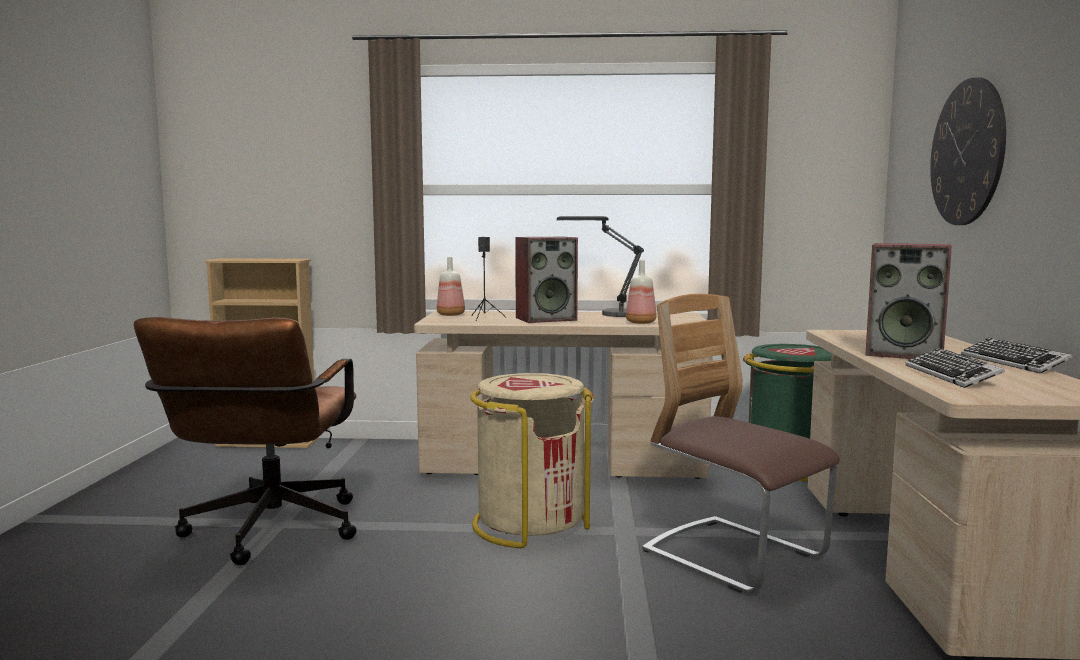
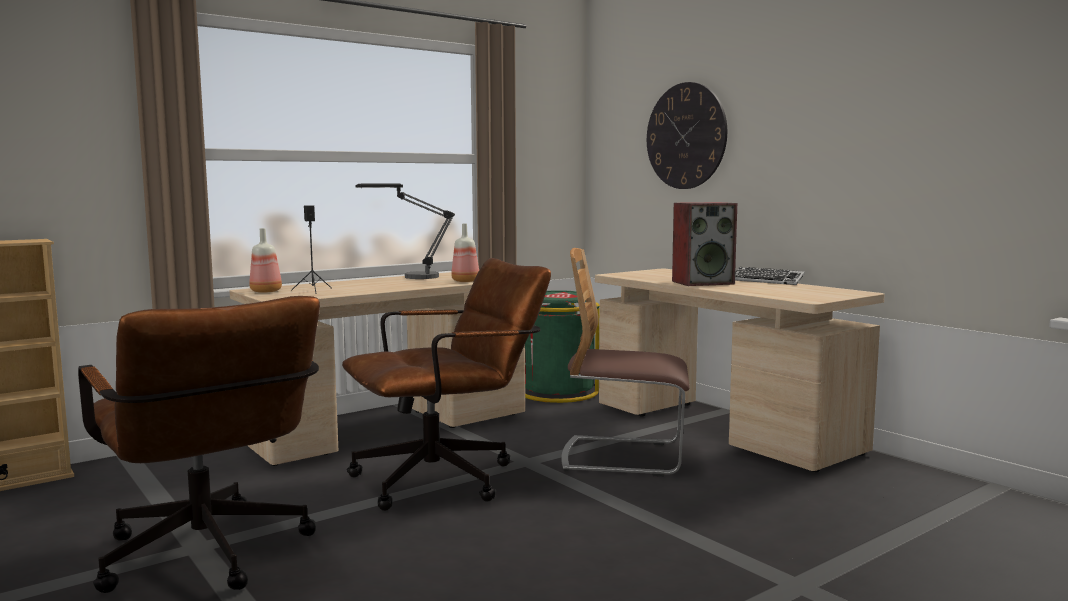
camera: 40 degrees left, 0 degrees up
beige trash can [470,373,594,548] -> brown office chair [342,258,551,511]
speaker [515,237,578,323] -> none
keyboard [905,348,1005,388] -> none

